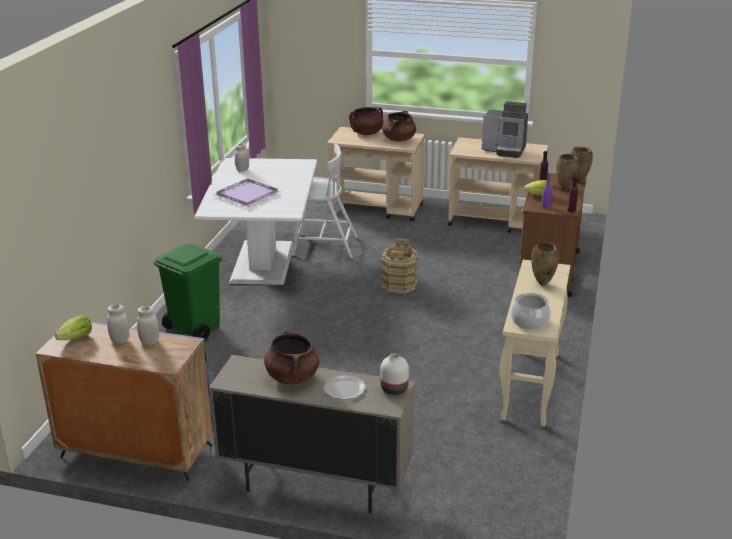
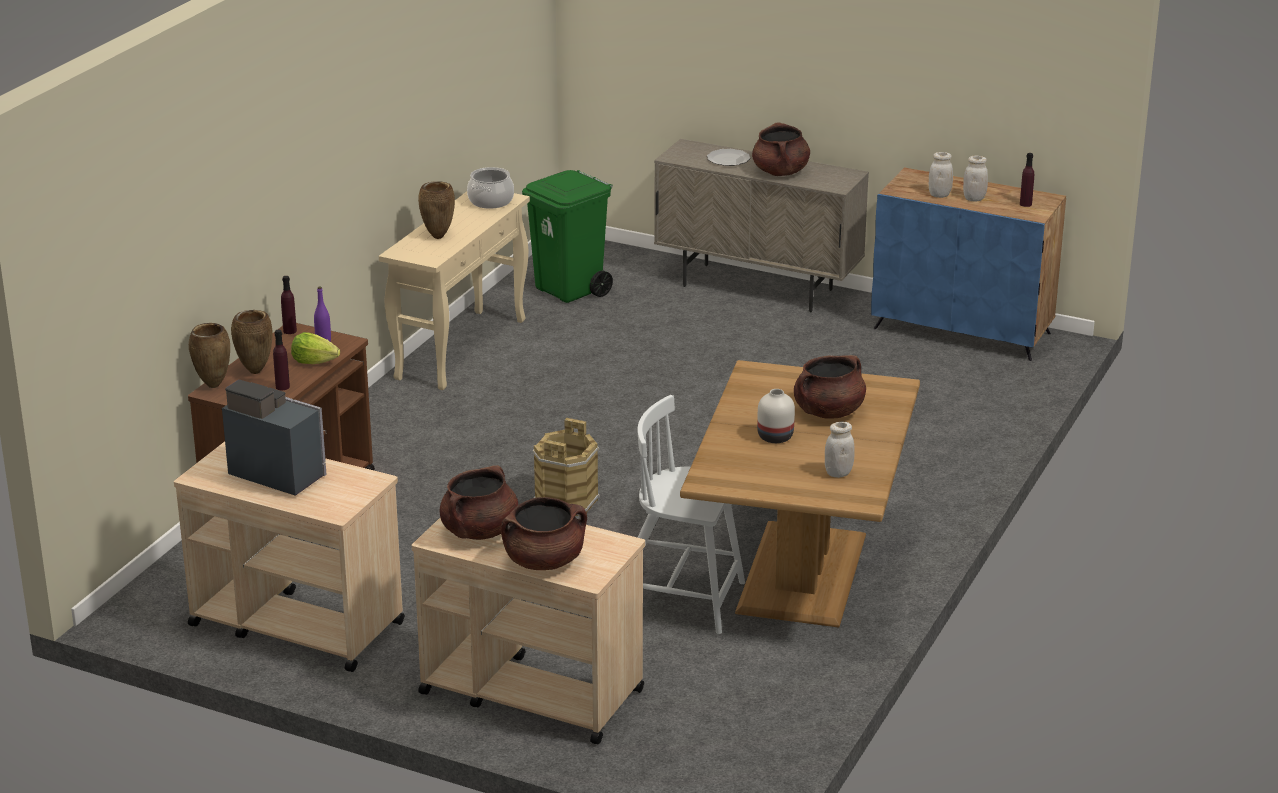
camera: 170 degrees left, 0 degrees up
lettuce [55,315,92,340] -> purple bottle [1020,153,1034,207]
green trash can [154,243,222,341] -> green trash can moved to [522,170,613,303]
white dining table [194,158,318,285] -> brown dining table [680,360,920,627]
purple tray [213,178,282,207] -> brown cooking pot [794,355,866,419]
white vase [380,353,409,395] -> white vase moved to [757,389,795,443]

